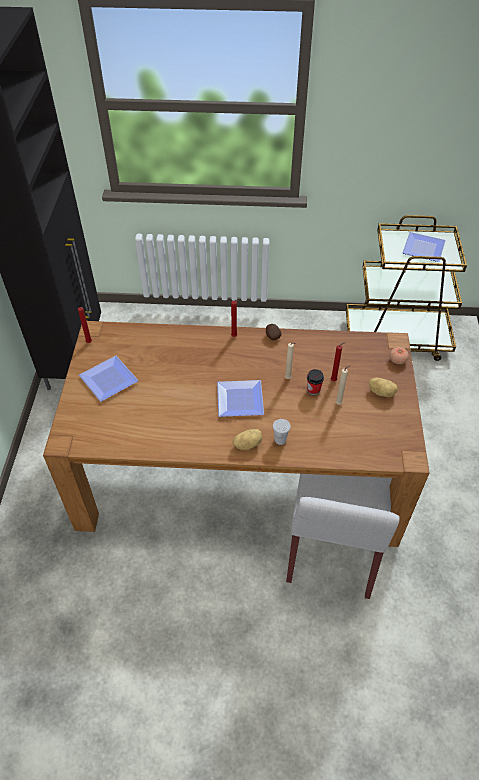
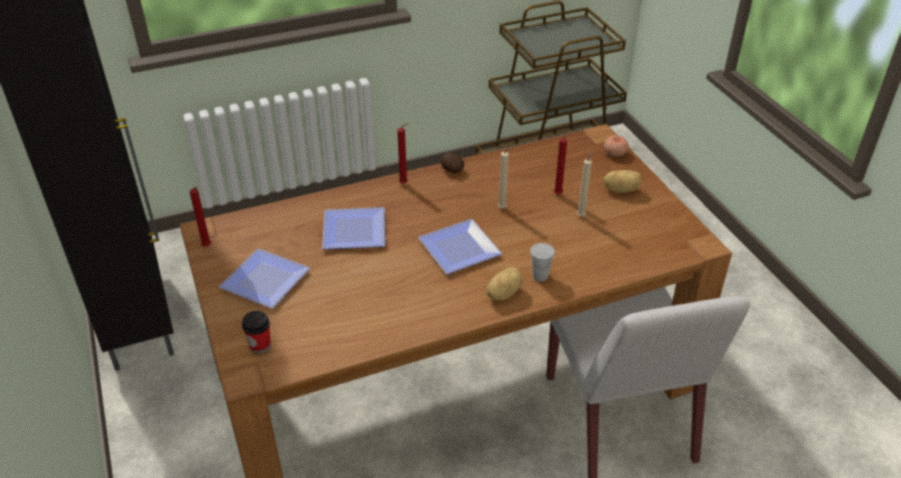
camera: 25 degrees left, 10 degrees down
cup [307,369,324,395] -> cup moved to [242,311,271,354]
plate [403,232,446,262] -> plate moved to [322,207,385,249]

